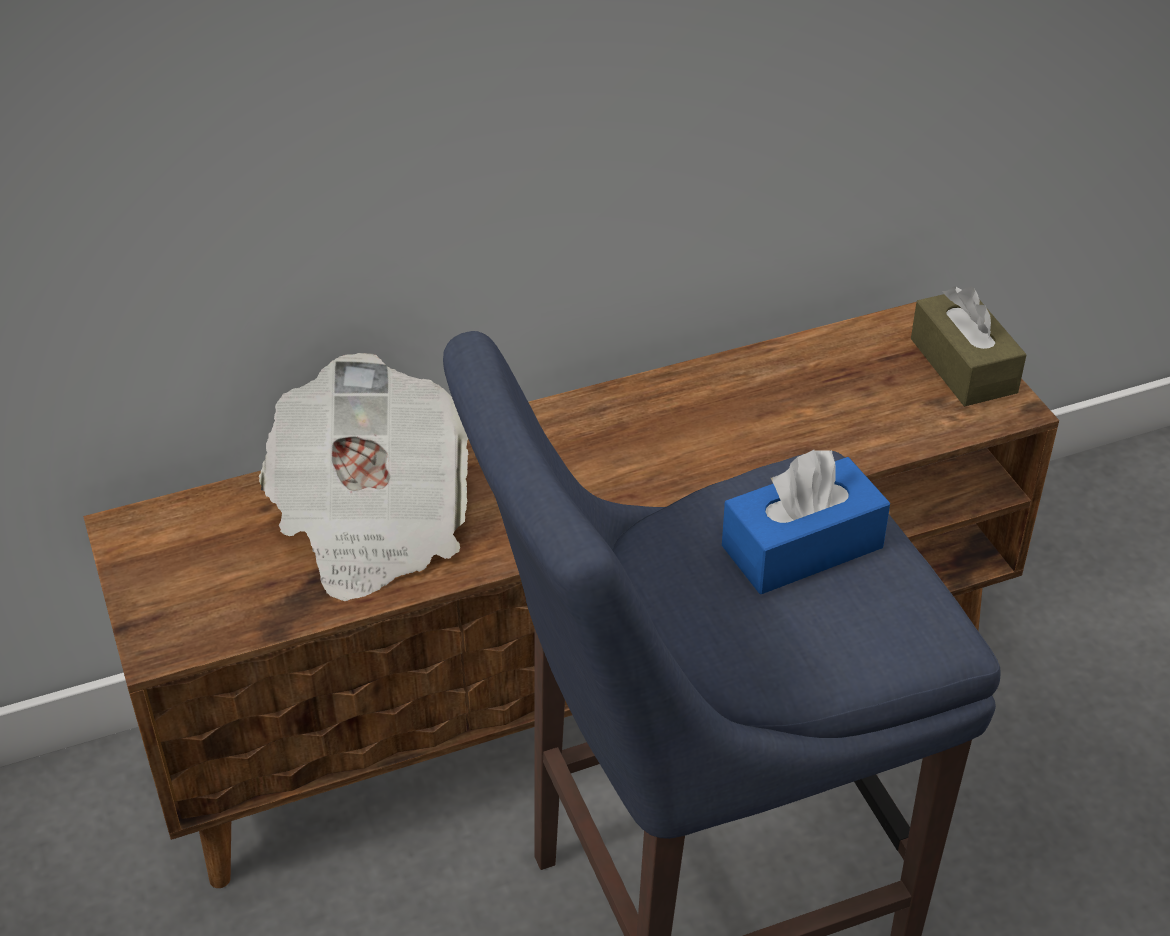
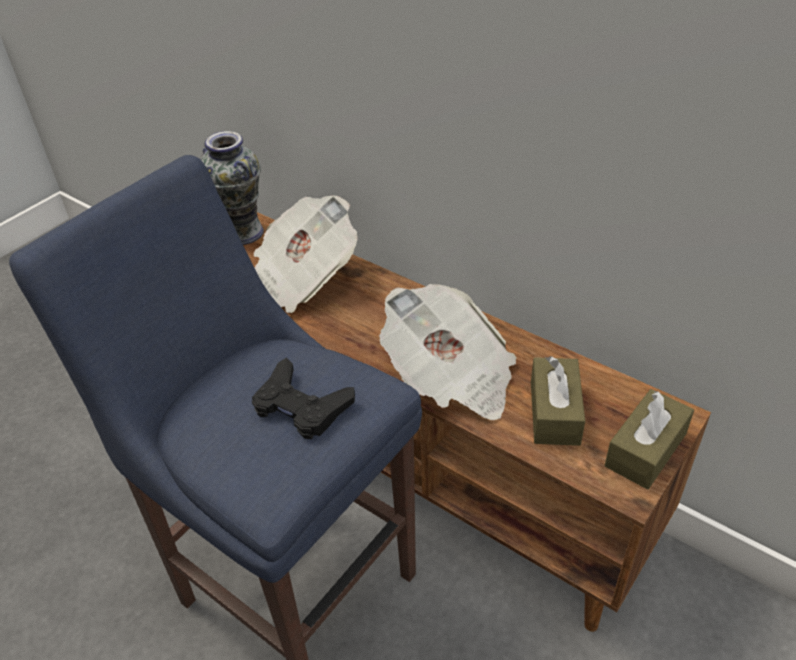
camera: 60 degrees right, 0 degrees up
blue tissue box [722,450,890,594] -> black game controller [252,357,355,439]
none -> vase [201,131,264,245]
none -> newspaper [379,284,517,420]
none -> brown tissue box [531,356,585,446]

